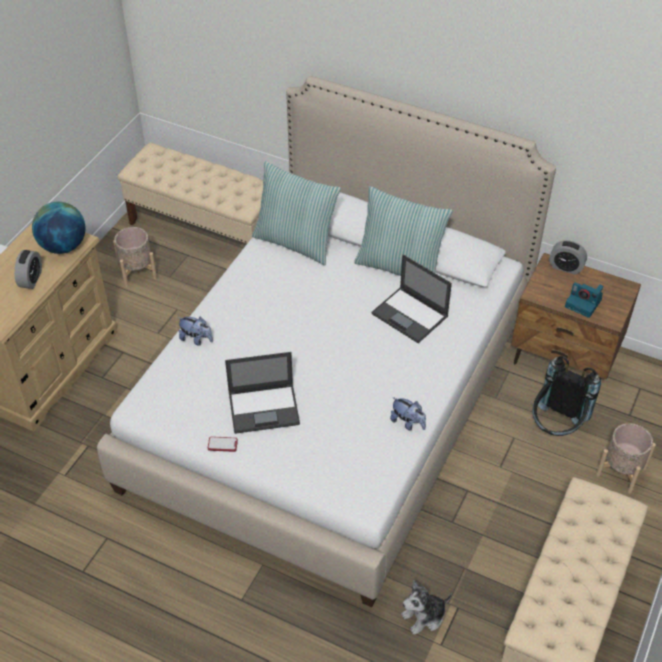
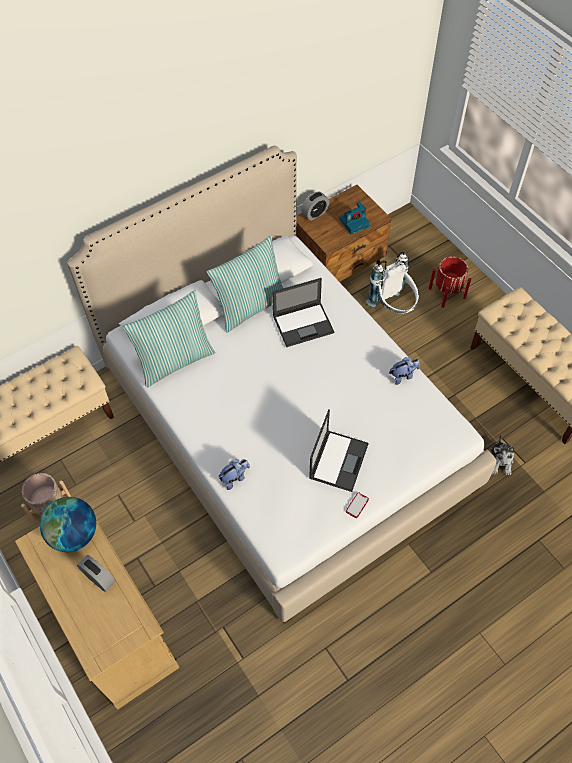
camera: 60 degrees left, 10 degrees up
black backpack [532,356,601,436] -> white backpack [366,252,419,313]
beige planter [596,423,656,493] -> red planter [429,256,471,308]

